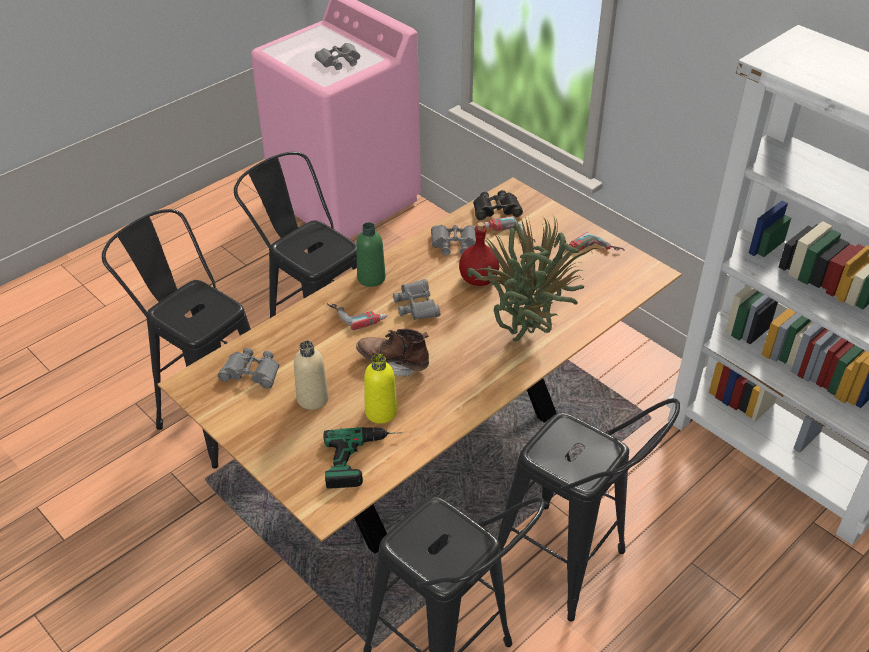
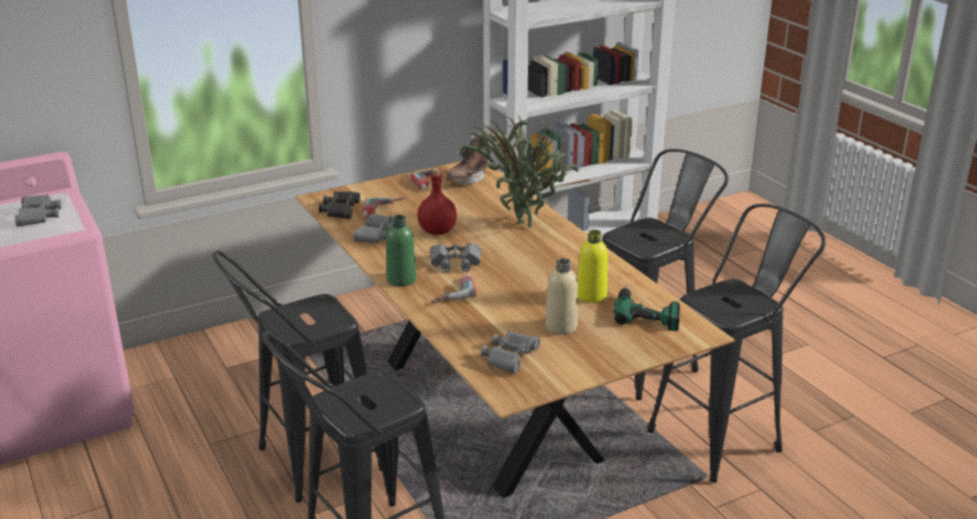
camera: 75 degrees left, 15 degrees down
brown boot [356,329,429,377] -> brown boot moved to [446,134,488,185]

